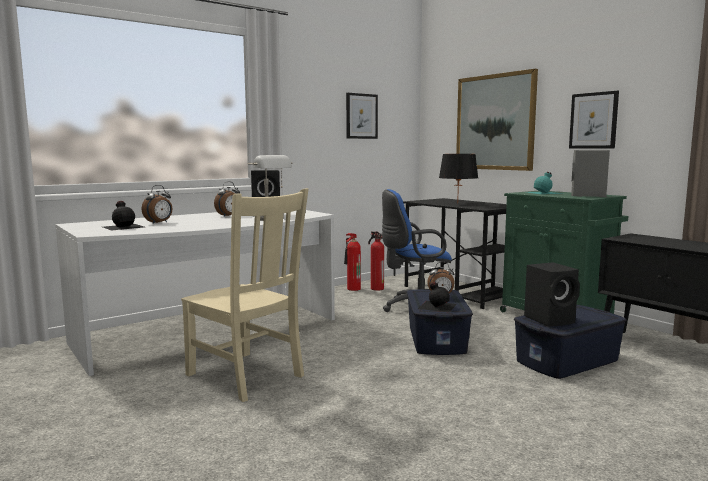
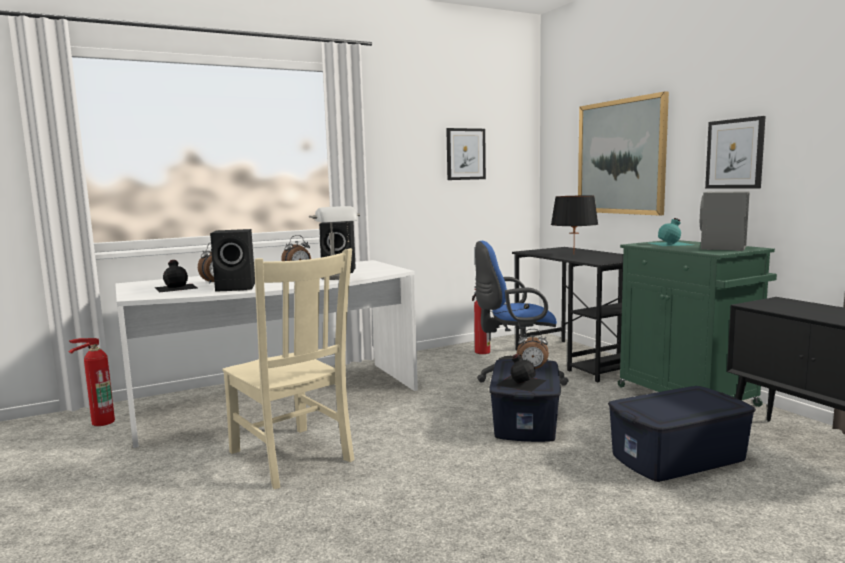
camera: 10 degrees right, 0 degrees up
fire extinguisher [344,233,361,291] -> fire extinguisher moved to [69,338,115,426]
black speaker [524,262,580,327] -> black speaker moved to [210,229,255,291]

